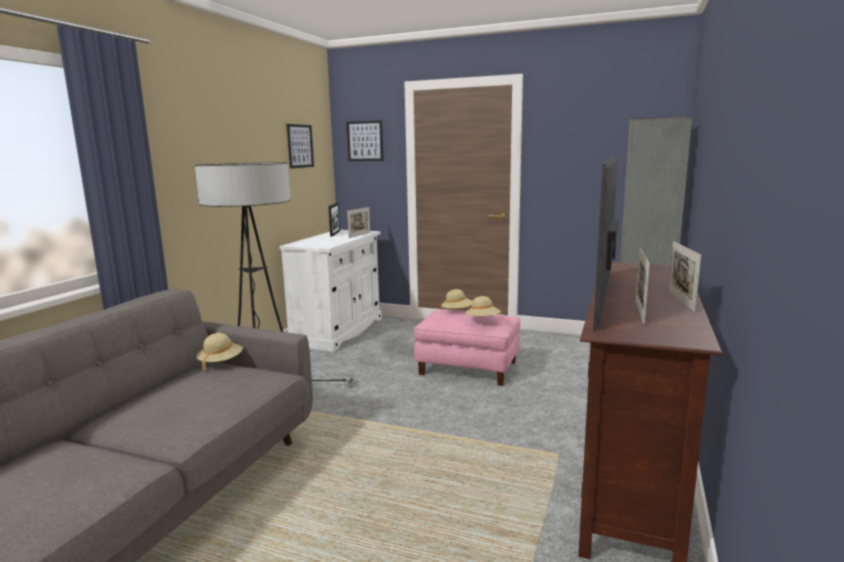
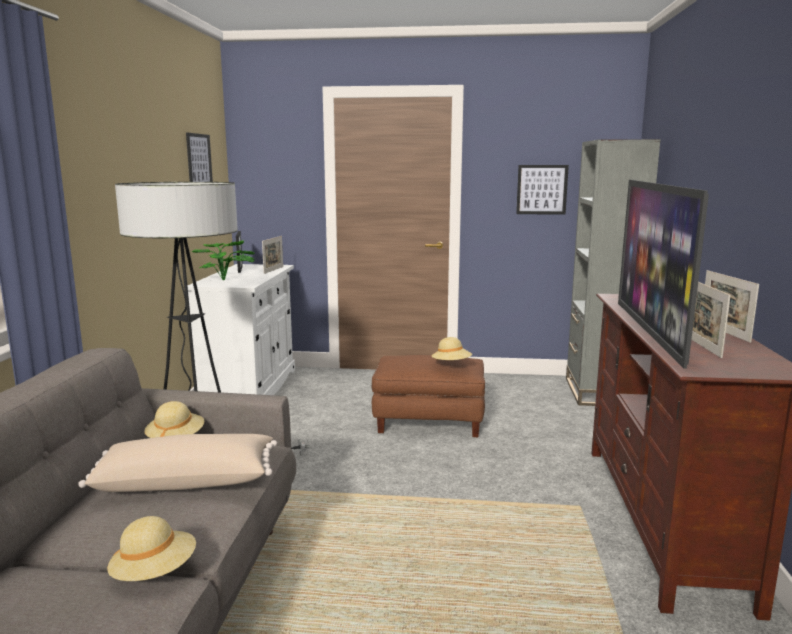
camera: 15 degrees left, 0 degrees up
picture [346,120,384,161] -> picture moved to [516,165,569,215]
pink ottoman [414,310,520,386] -> brown ottoman [372,355,485,437]
beige hat [441,289,472,310] -> beige hat moved to [107,516,196,581]
none -> beige pillow [78,434,277,492]
none -> potted plant [192,240,255,280]

